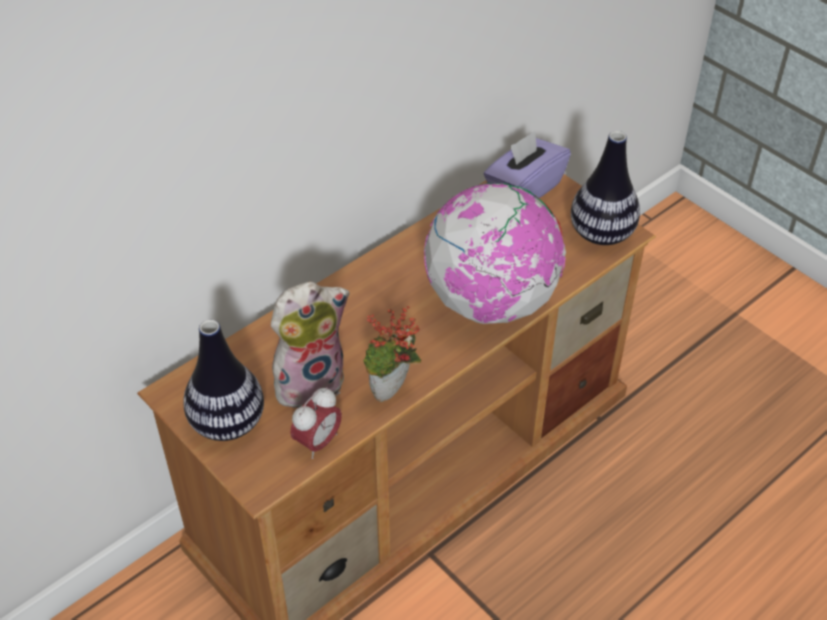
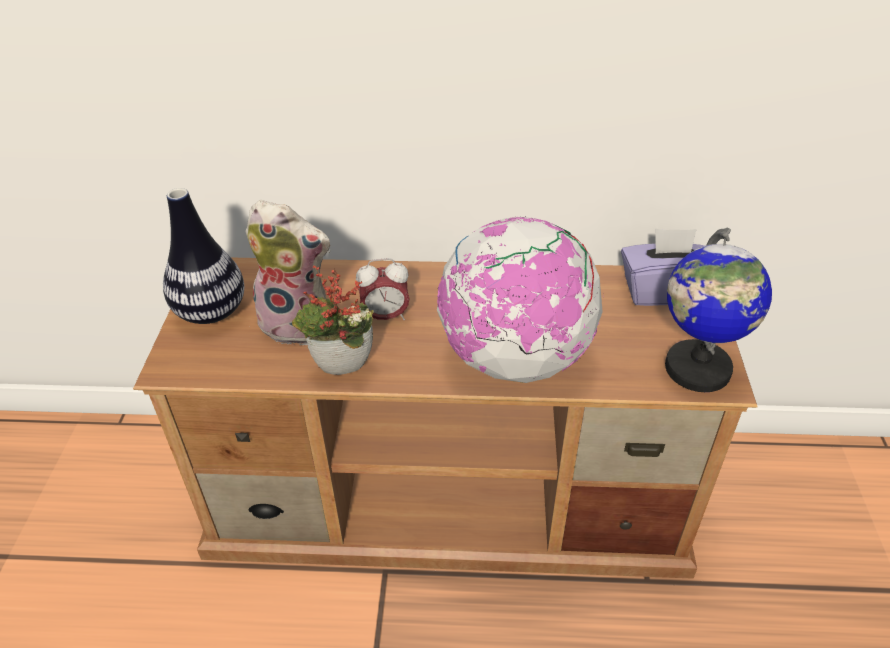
camera: 45 degrees right, 5 degrees down
alarm clock [290,387,342,459] -> alarm clock moved to [356,258,410,320]
vase [571,131,640,245] -> globe [665,227,772,392]

